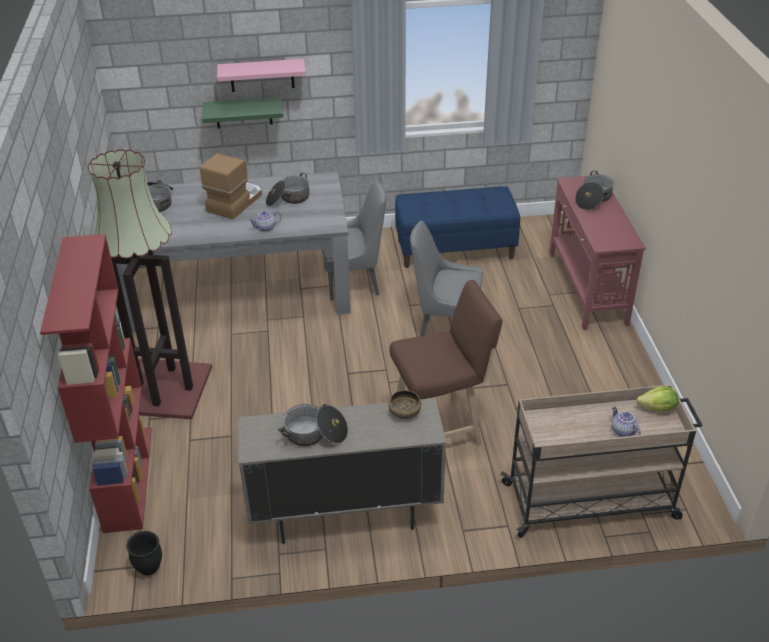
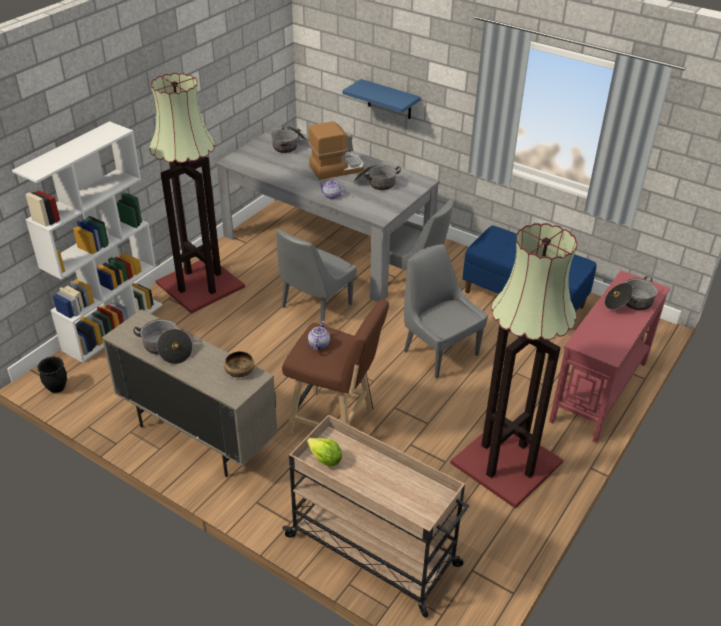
camera: 40 degrees right, 0 degrees up
red bookcase [40,234,152,533] -> white bookcase [12,121,162,363]
green shelf [202,97,283,129] -> blue shelf [343,79,420,119]
pink shelf [217,59,306,92] -> none
teapot [612,405,641,437] -> teapot moved to [308,321,330,351]
lettuce [637,386,679,412] -> lettuce moved to [307,438,342,466]
none -> grey chair [277,229,357,324]
none -> floor lamp [450,223,577,508]

